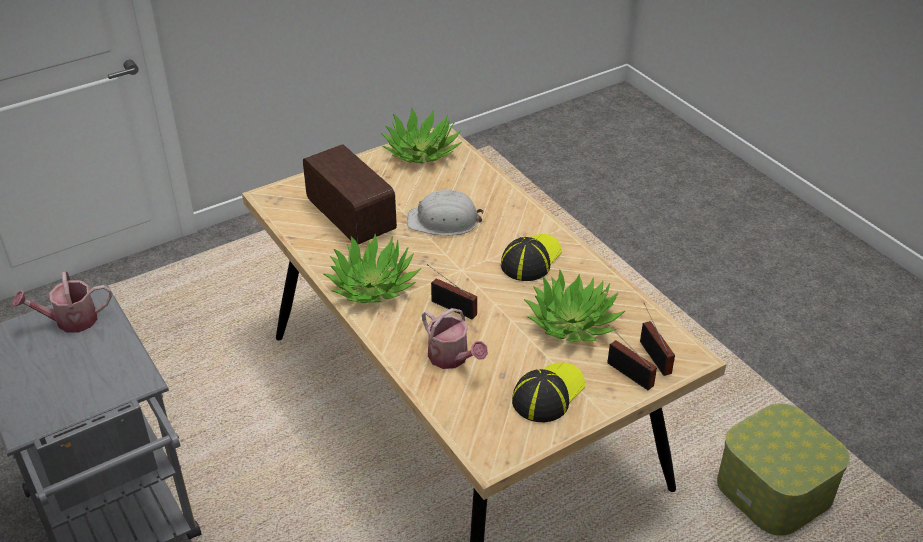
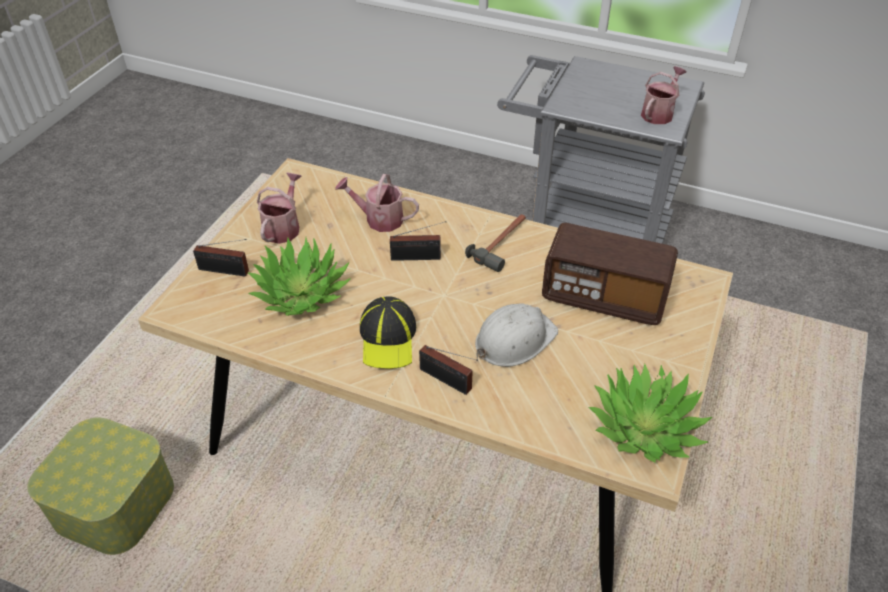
camera: 145 degrees right, 5 degrees up
potted plant [324,234,421,303] -> hammer [465,214,526,272]
cap [512,363,585,422] -> watering can [257,172,302,244]
radio [640,303,675,376] -> radio moved to [419,345,478,395]

